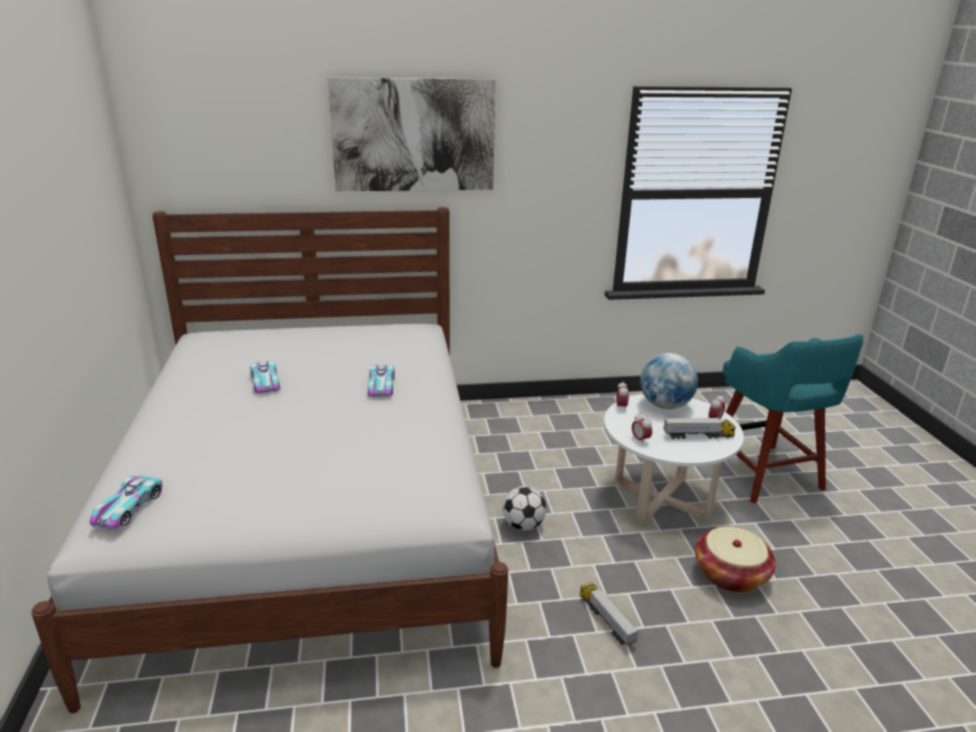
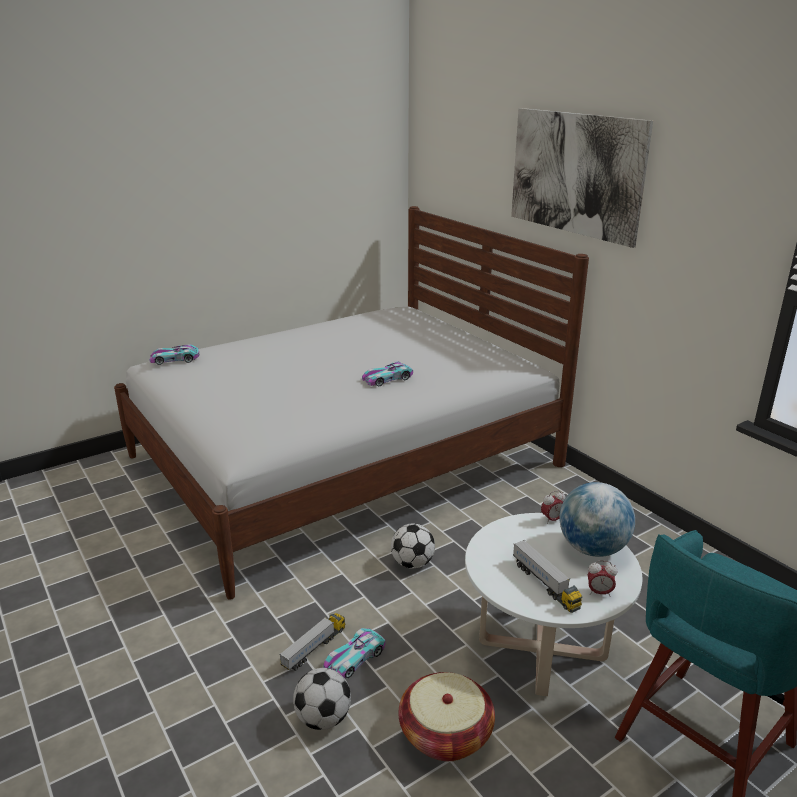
camera: 65 degrees right, 0 degrees up
toy car [250,360,280,394] -> toy car moved to [323,628,385,678]
alarm clock [632,412,652,445] -> none
none -> football [293,668,351,730]

